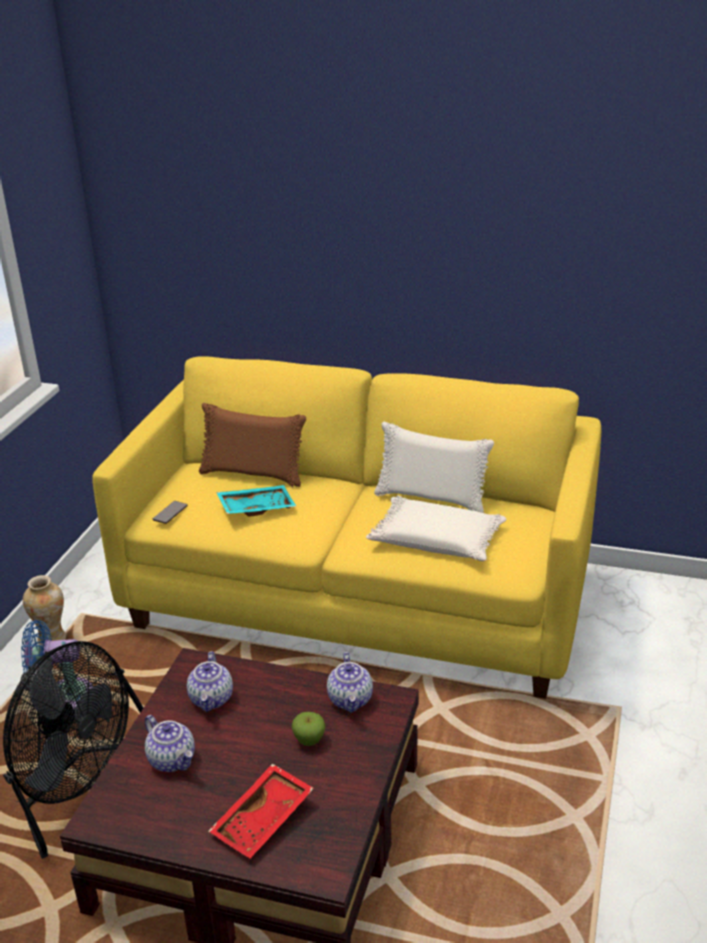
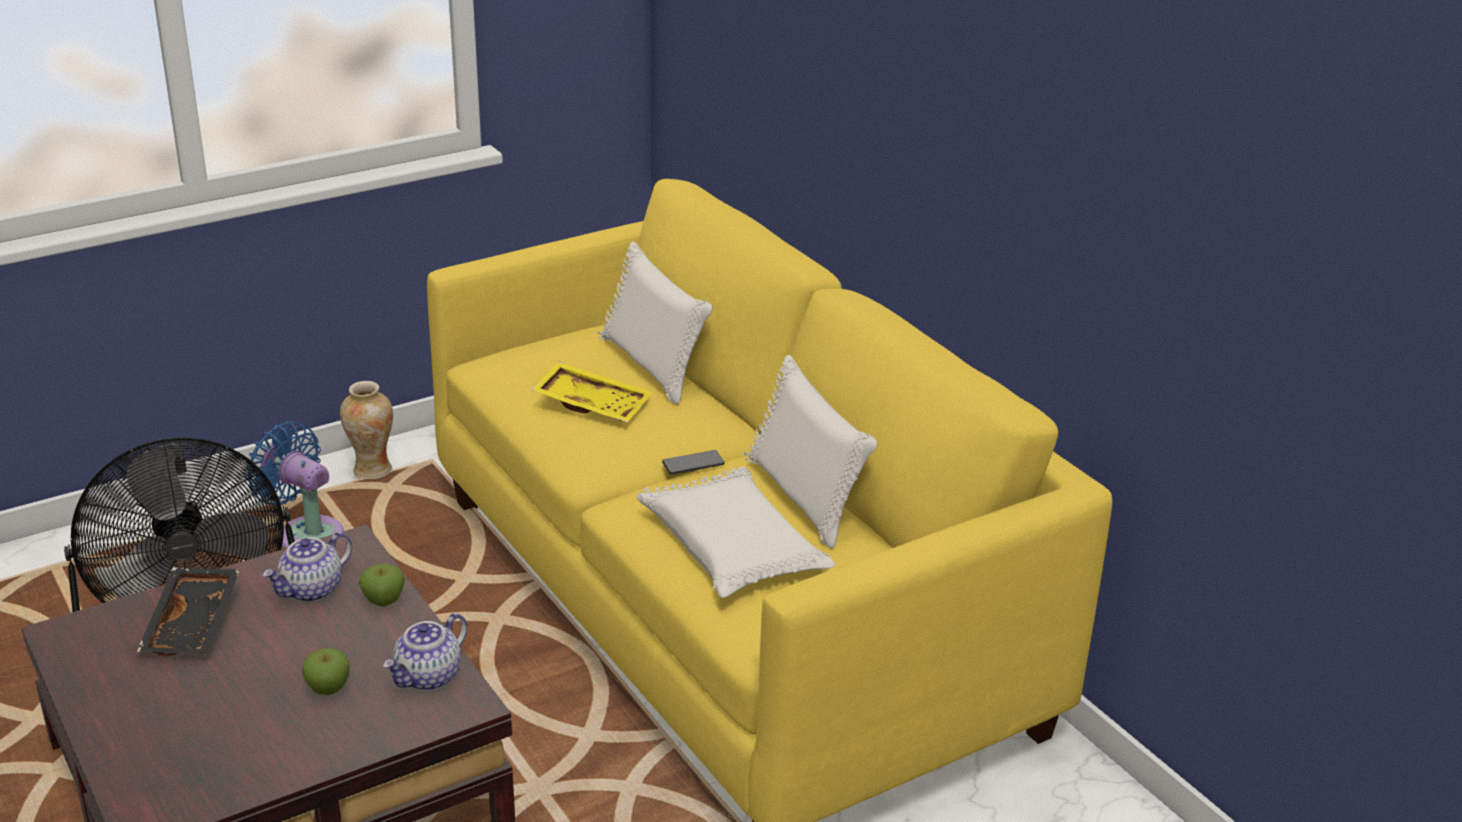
camera: 40 degrees right, 0 degrees up
teapot [145,715,195,772] -> black tray [137,568,240,656]
phone [153,501,188,524] -> phone moved to [662,450,725,474]
brown pillow [199,403,306,487] -> white pillow [597,242,713,405]
red tray [208,764,314,858] -> none
turquoise tray [216,485,297,516] -> yellow tray [531,361,652,423]
none -> apple [359,564,405,607]

